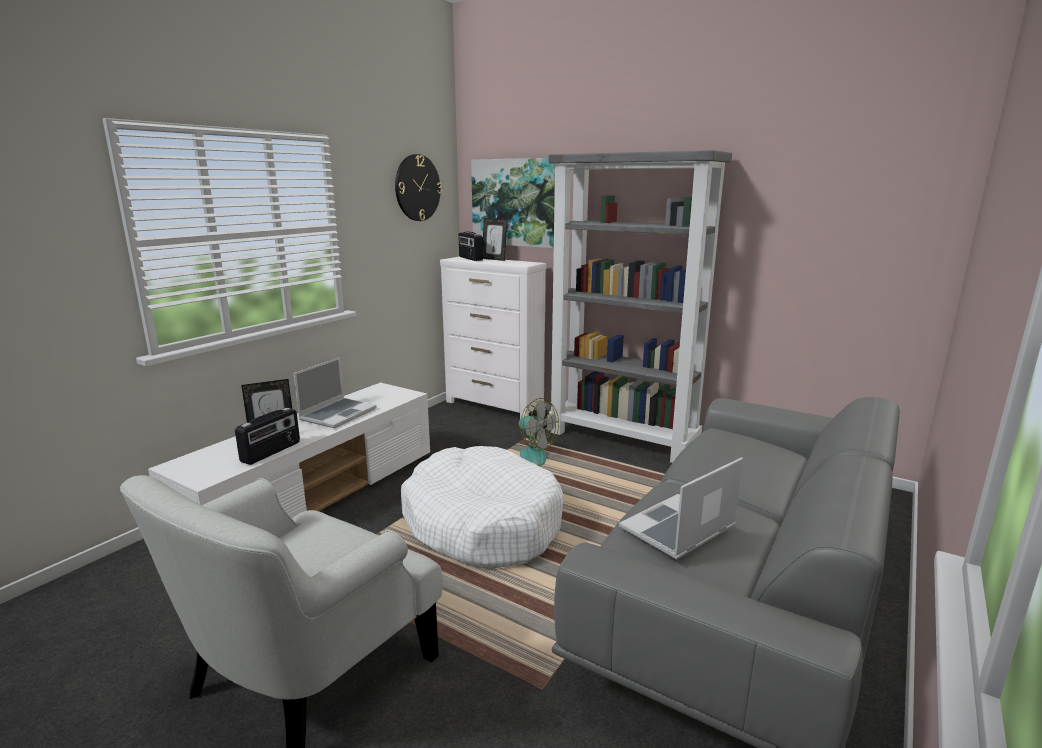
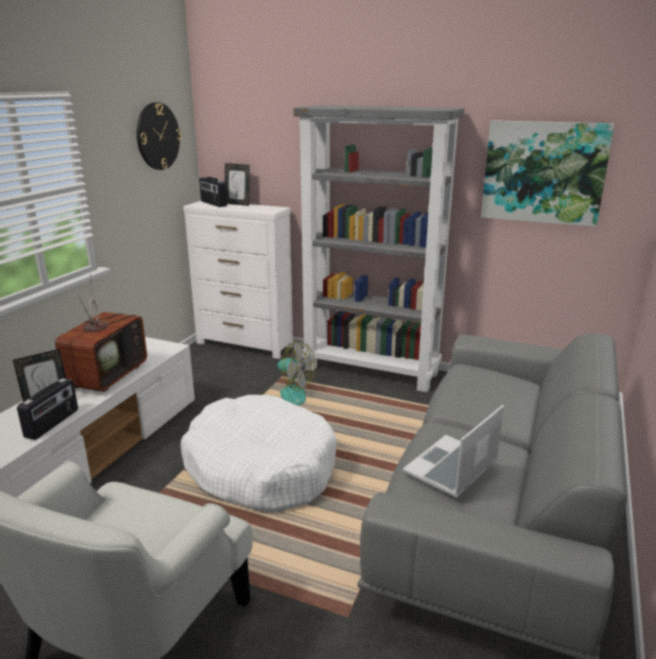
camera: 10 degrees left, 5 degrees up
laptop [294,357,377,428] -> television [55,274,147,392]
picture [471,158,555,248] -> picture moved to [481,120,615,227]

